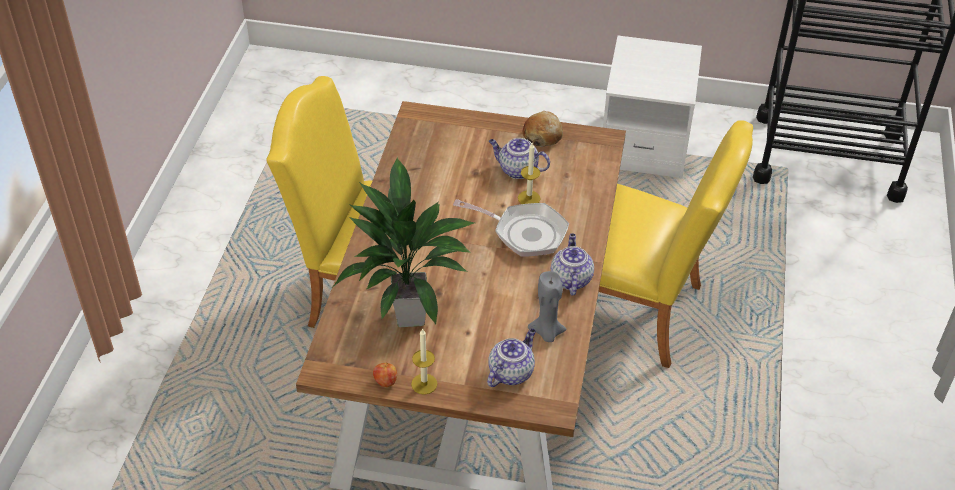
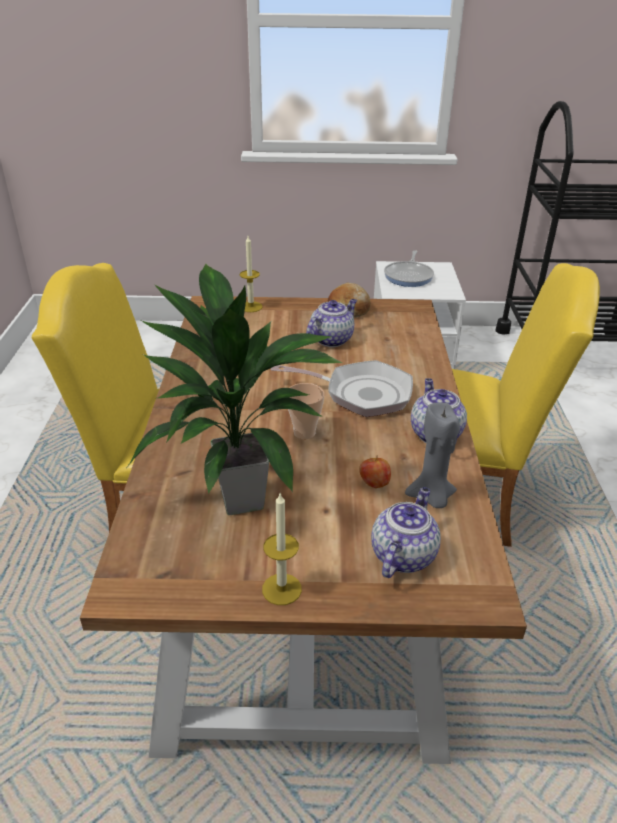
camera: 10 degrees left, 10 degrees down
apple [373,363,397,387] -> apple moved to [360,455,391,488]
teapot [489,138,550,179] -> teapot turned 120 degrees clockwise [306,299,357,347]
candle [518,143,540,204] -> candle moved to [240,236,263,312]
none -> cup [288,383,324,439]
none -> frying pan [384,250,434,287]

